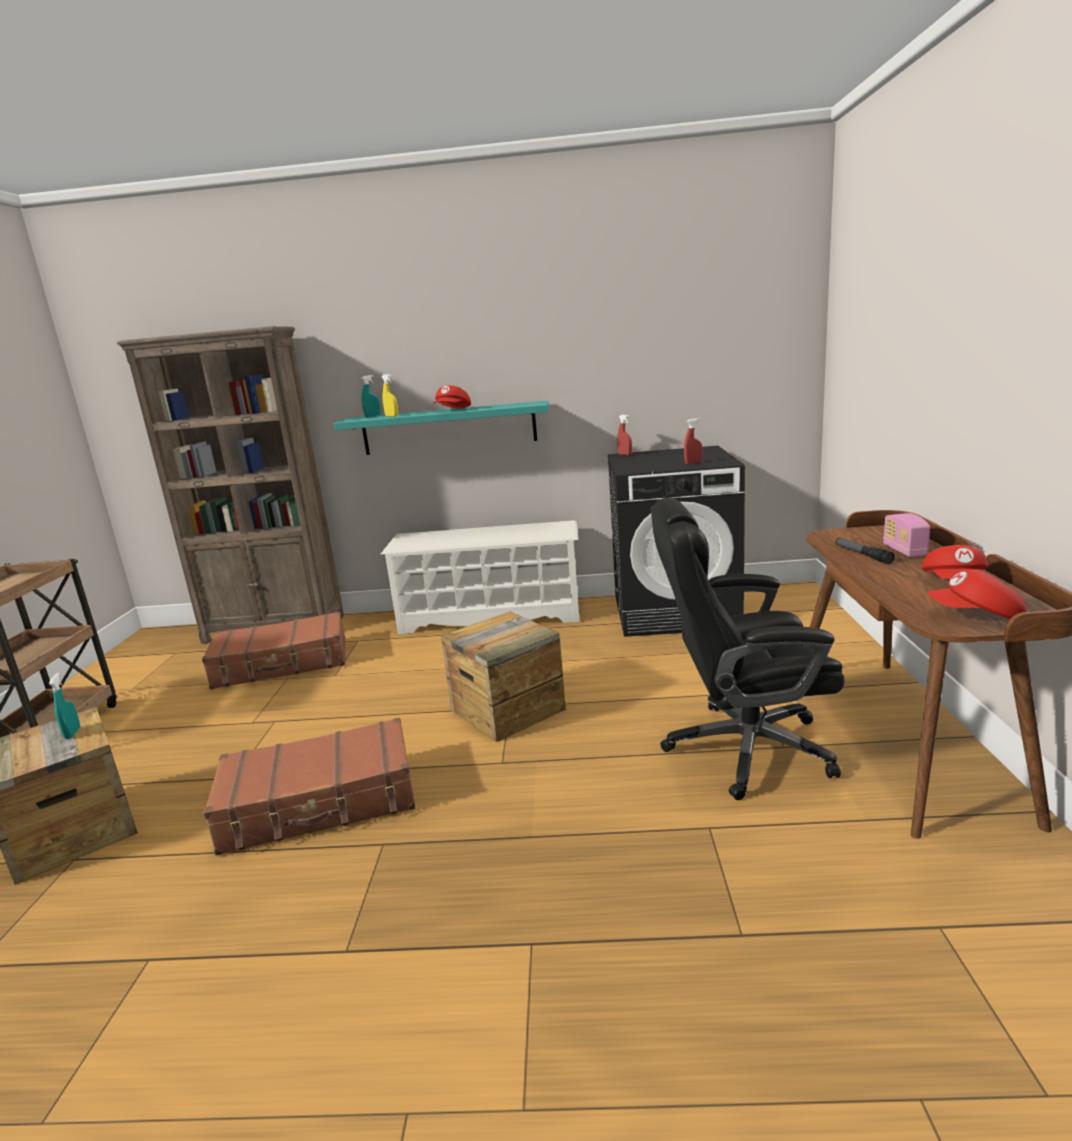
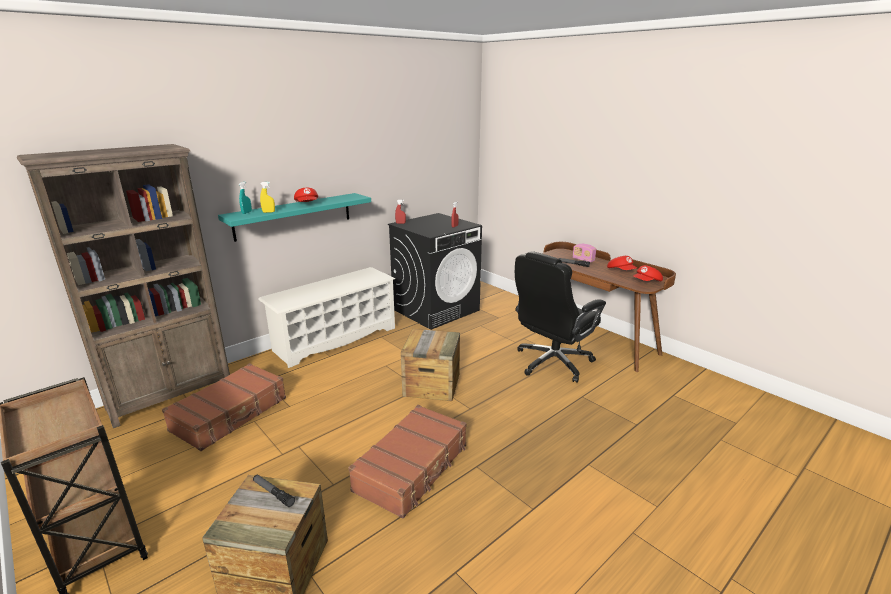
camera: 45 degrees left, 5 degrees up
turquoise spray bottle [49,673,80,739] -> flashlight [253,475,295,507]

